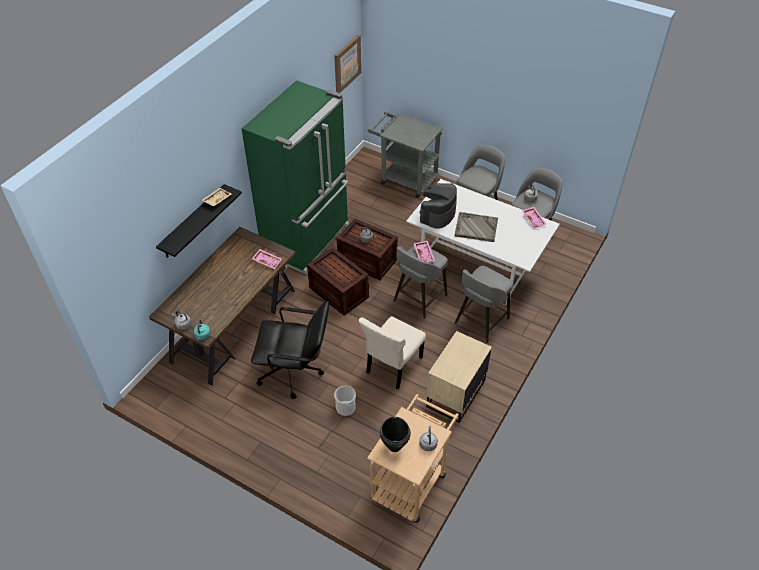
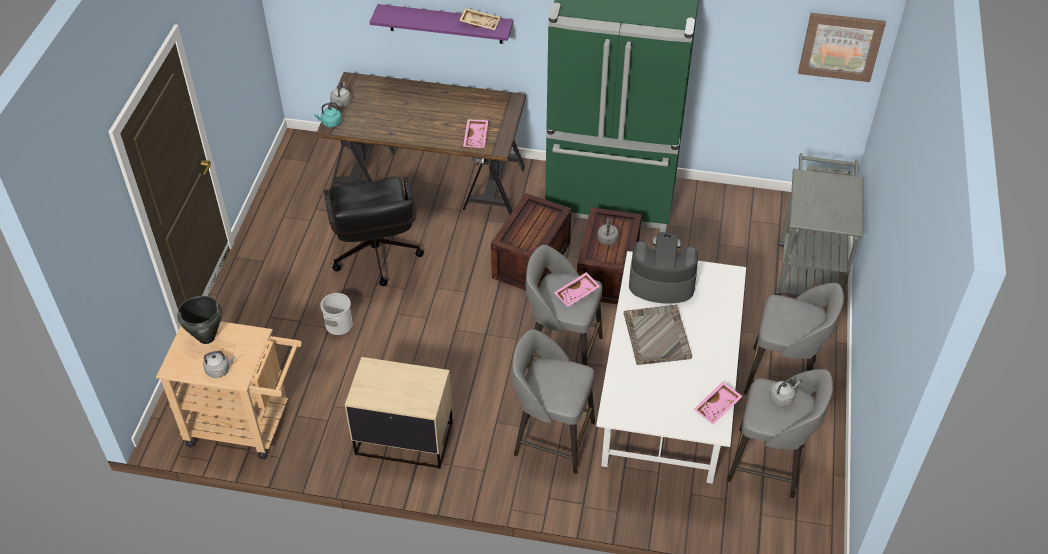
camera: 70 degrees right, 0 degrees up
black shelf [156,184,242,258] -> purple shelf [370,4,513,44]
beige chair [359,316,426,389] -> none

